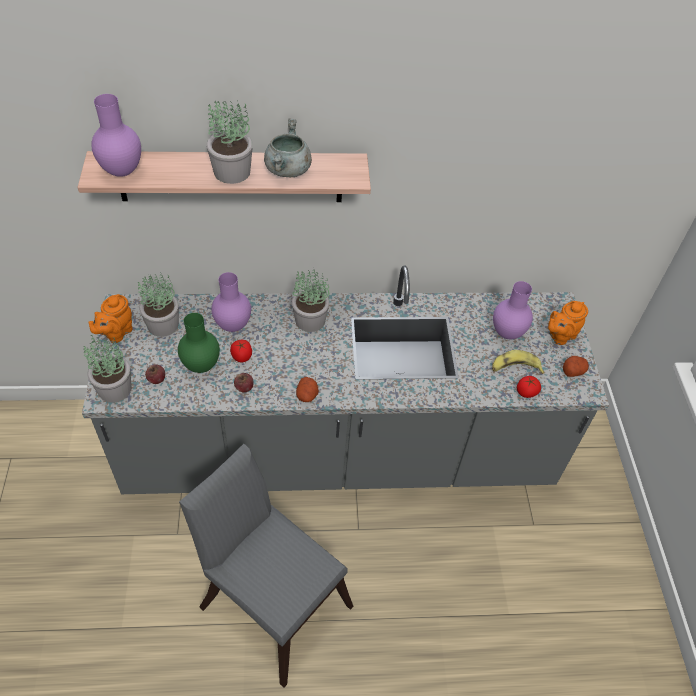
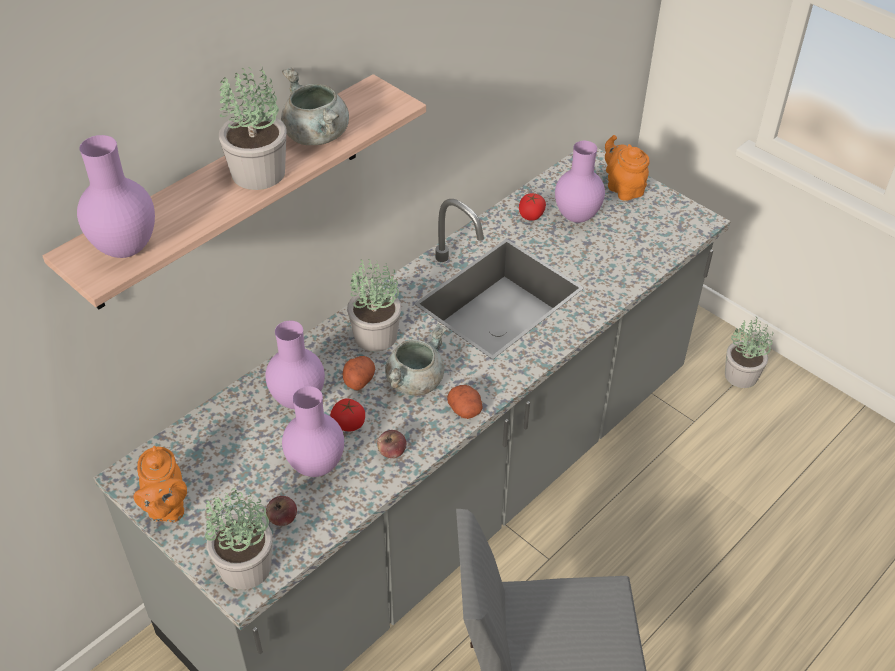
camera: 40 degrees left, 5 degrees down
potted plant [138,273,179,337] -> potted plant moved to [725,317,774,388]
green vase [178,313,220,373] -> purple vase [282,386,344,477]
banana [492,350,545,374] -> none
tomato [517,376,541,398] -> tomato moved to [519,193,546,221]
orange teapot [548,301,588,345] -> orange teapot turned 135 degrees clockwise [605,135,649,201]
potato [563,356,589,377] -> potato moved to [343,356,375,390]
none -> grey cooking pot [385,324,446,396]

